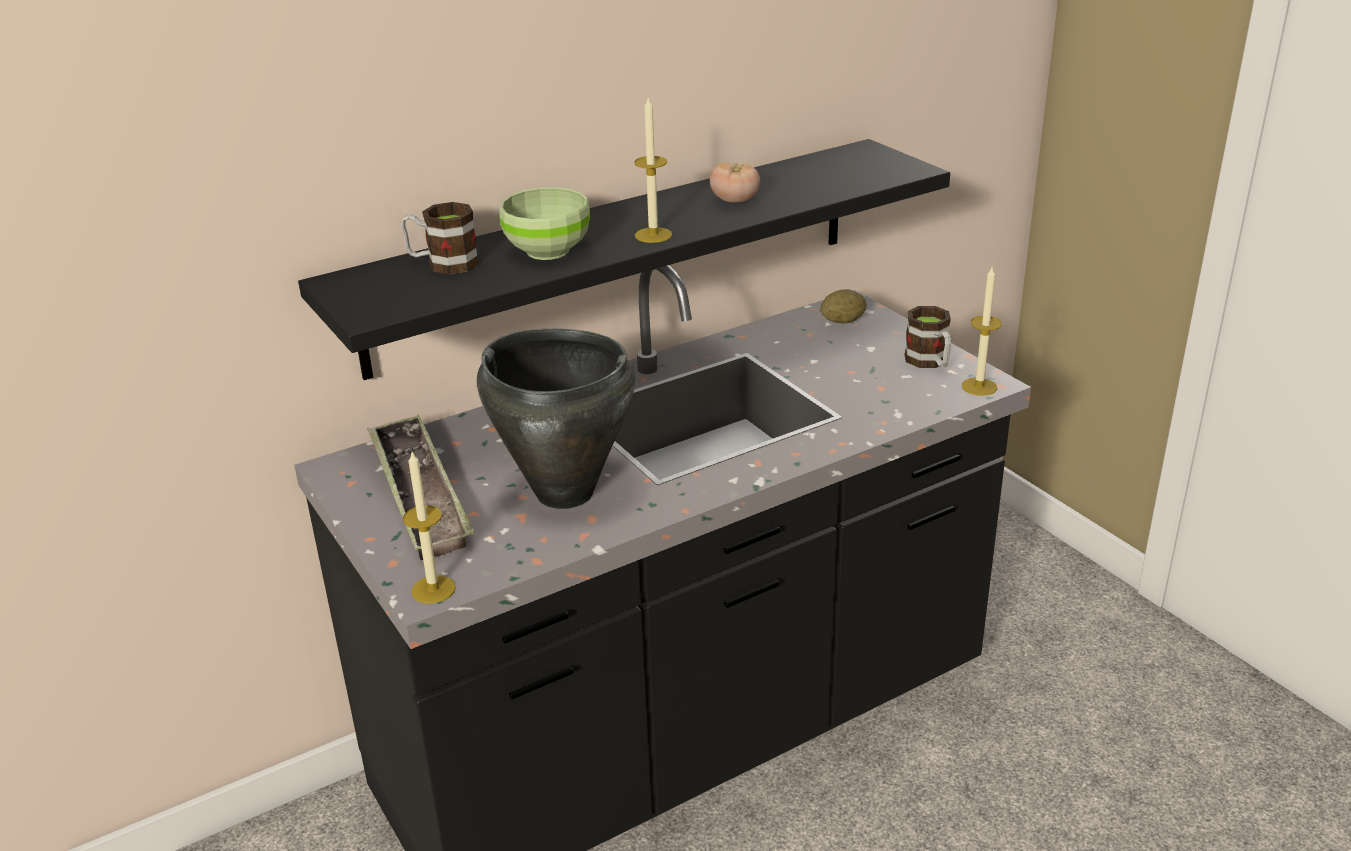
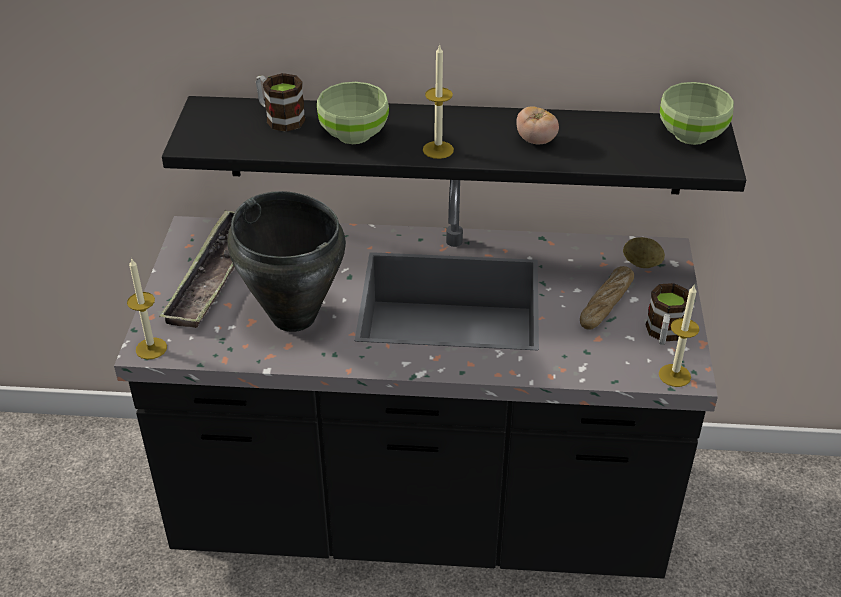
camera: 35 degrees right, 10 degrees up
none -> bread [580,266,634,330]
none -> green bowl [660,82,734,145]

